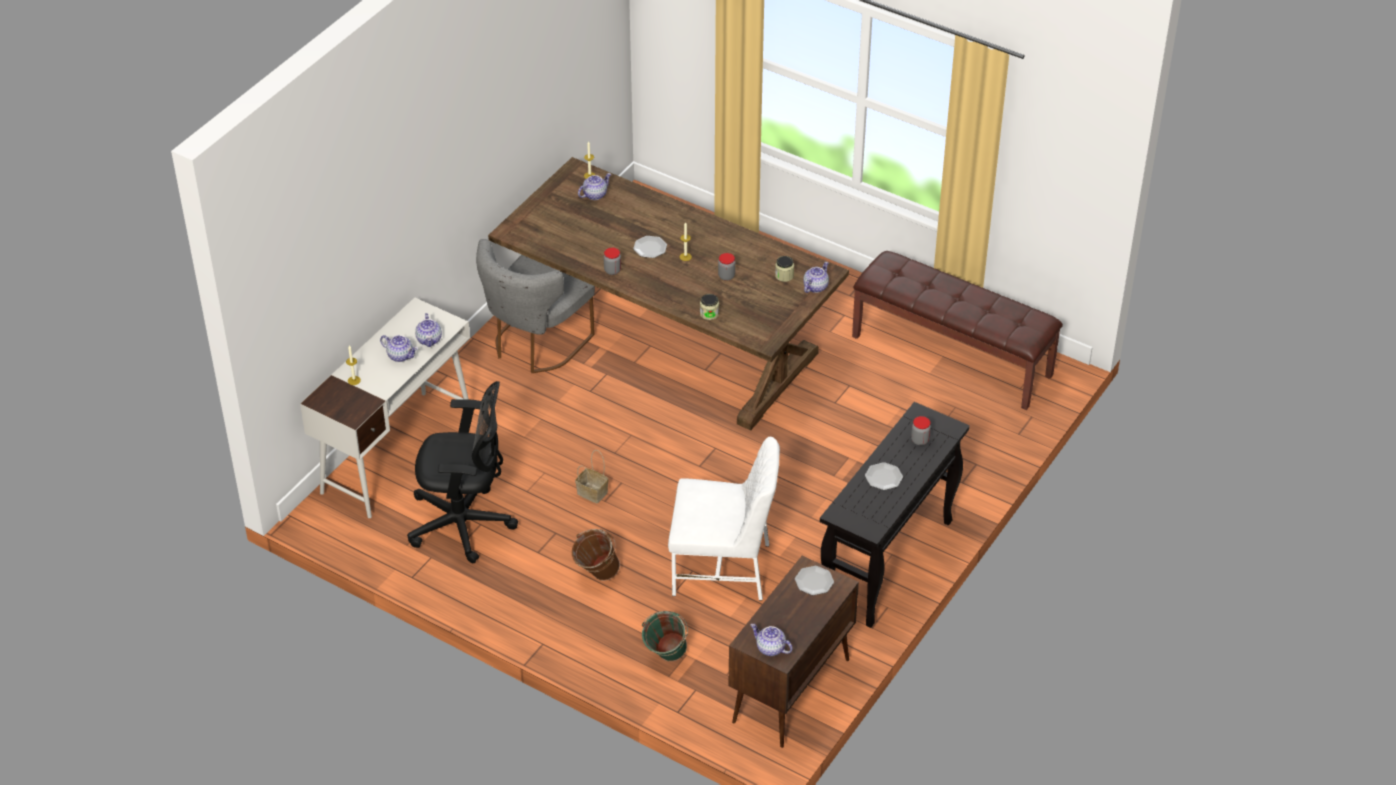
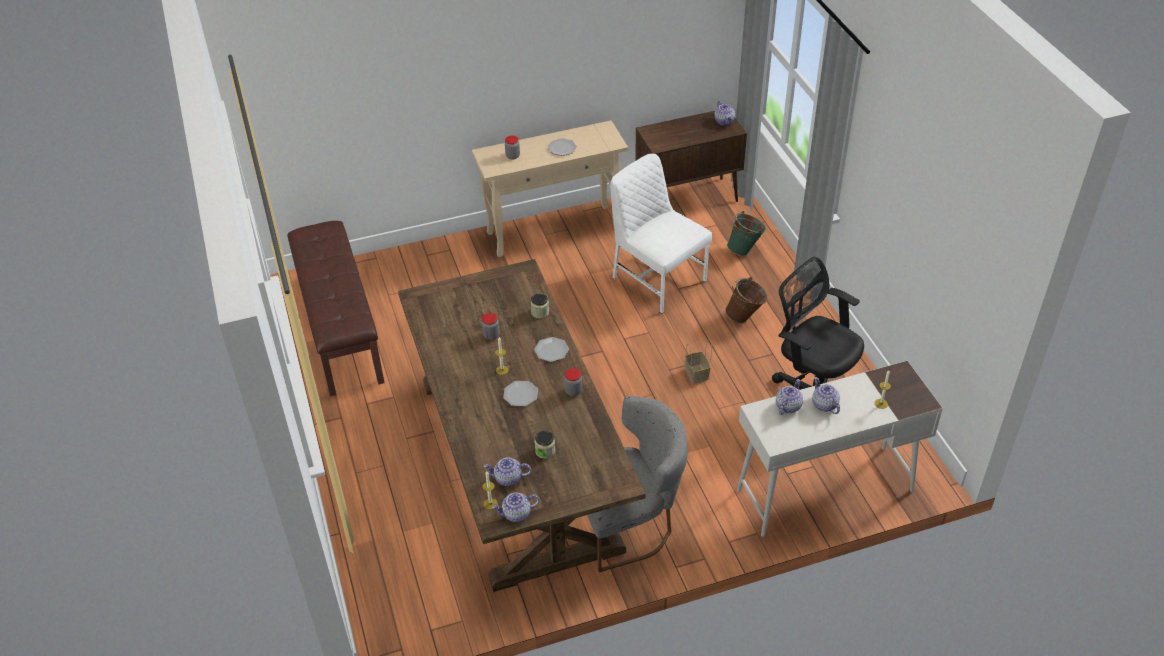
camera: 140 degrees left, 0 degrees up
jar [775,256,794,282] -> jar moved to [535,431,555,459]
plate [795,566,834,595] -> plate moved to [534,337,569,362]
teapot [803,262,829,293] -> teapot moved to [492,493,539,522]
black console table [820,402,970,628] -> beige console table [472,120,628,257]

